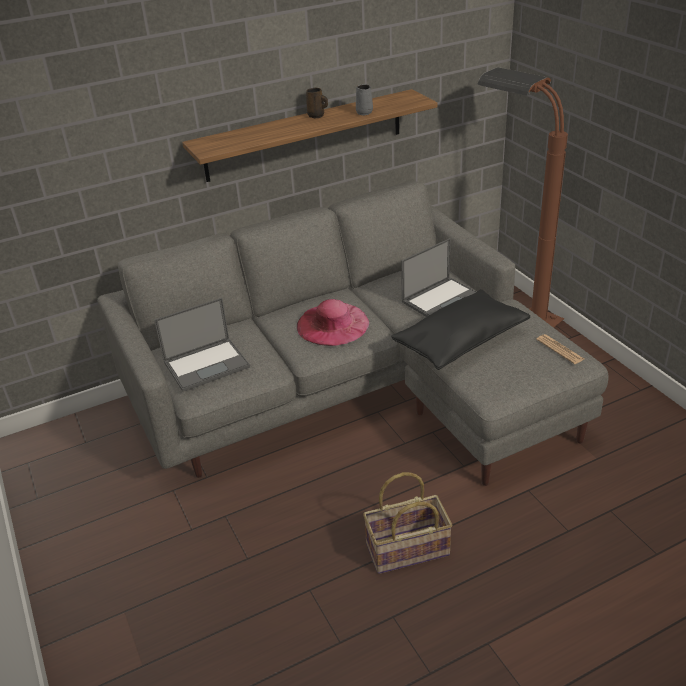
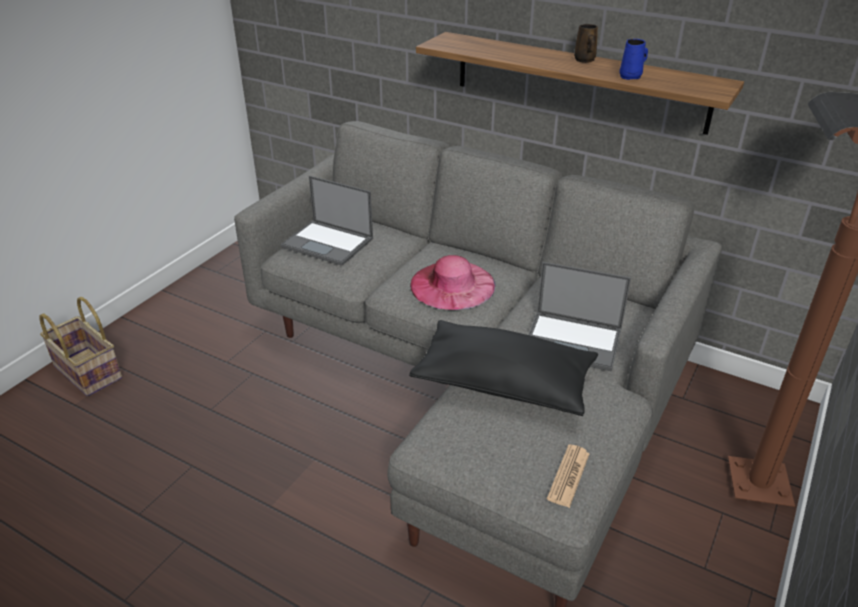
camera: 55 degrees right, 0 degrees up
grey mug [356,84,373,115] -> blue mug [620,39,648,80]
basket [363,472,453,574] -> basket moved to [40,297,122,397]

